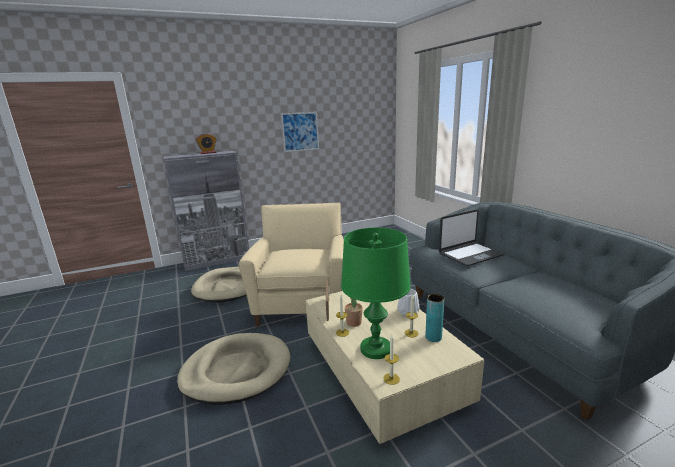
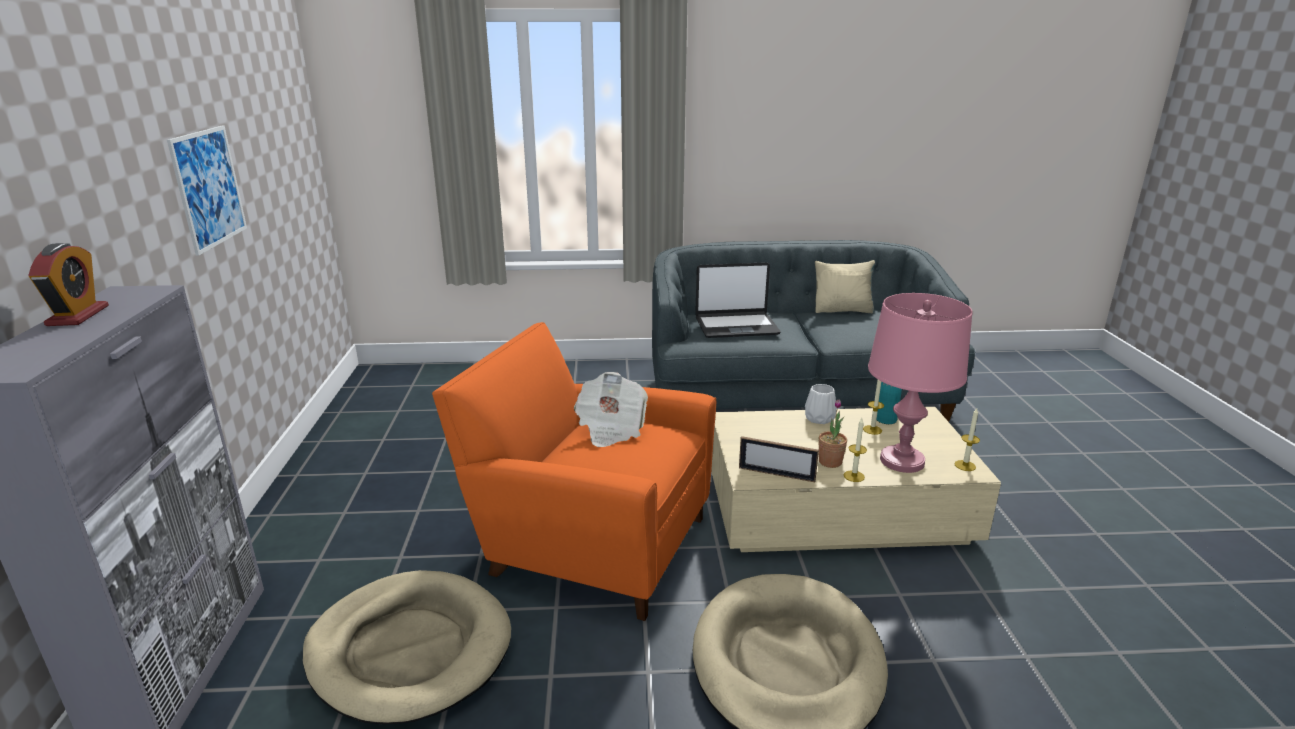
camera: 70 degrees left, 5 degrees up
beige armchair [239,203,344,327] -> orange armchair [432,322,716,621]
green table lamp [341,228,411,359] -> pink table lamp [868,293,972,473]
laptop [439,210,504,266] -> laptop turned 90 degrees clockwise [695,262,781,338]
none -> newspaper [574,372,648,447]
none -> beige pillow [815,260,875,313]

